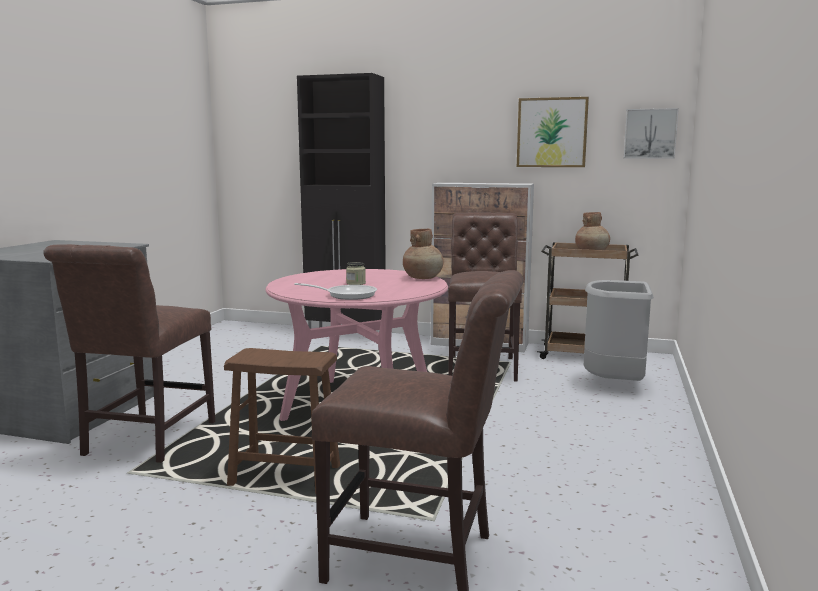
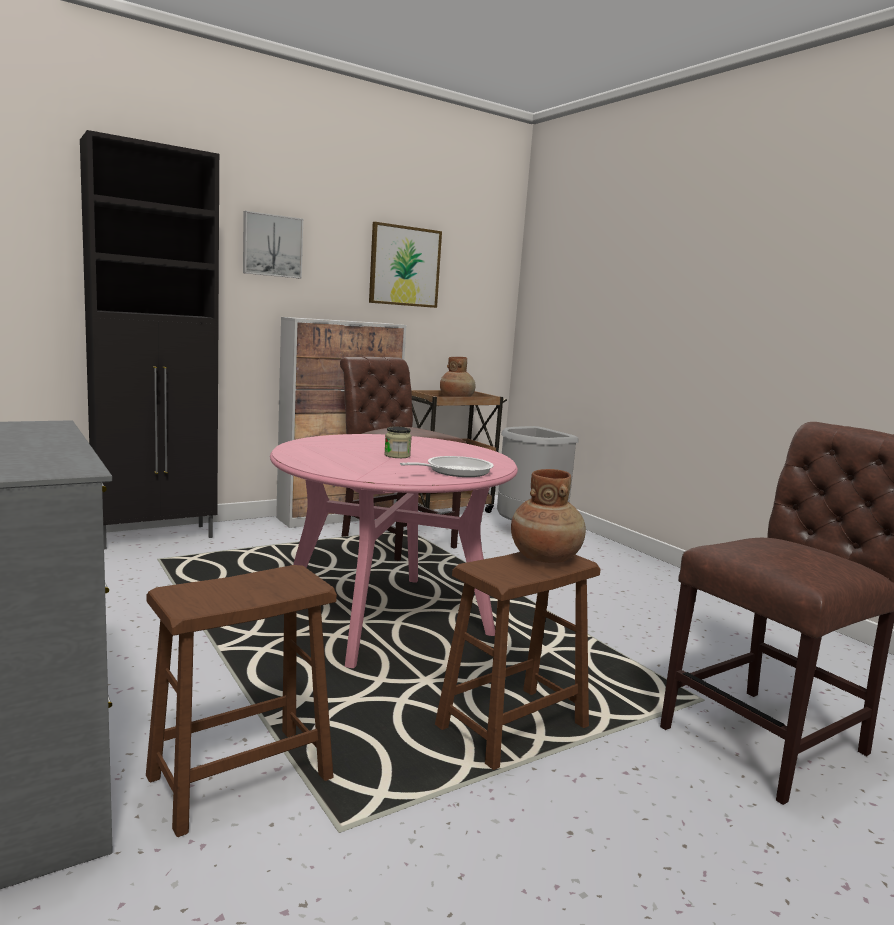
camera: 50 degrees left, 0 degrees up
brown chair [43,244,215,463] -> brown stool [146,565,337,837]
brown vase [403,229,444,279] -> brown vase moved to [511,469,586,563]
picture [624,108,679,159] -> picture moved to [243,211,303,278]

